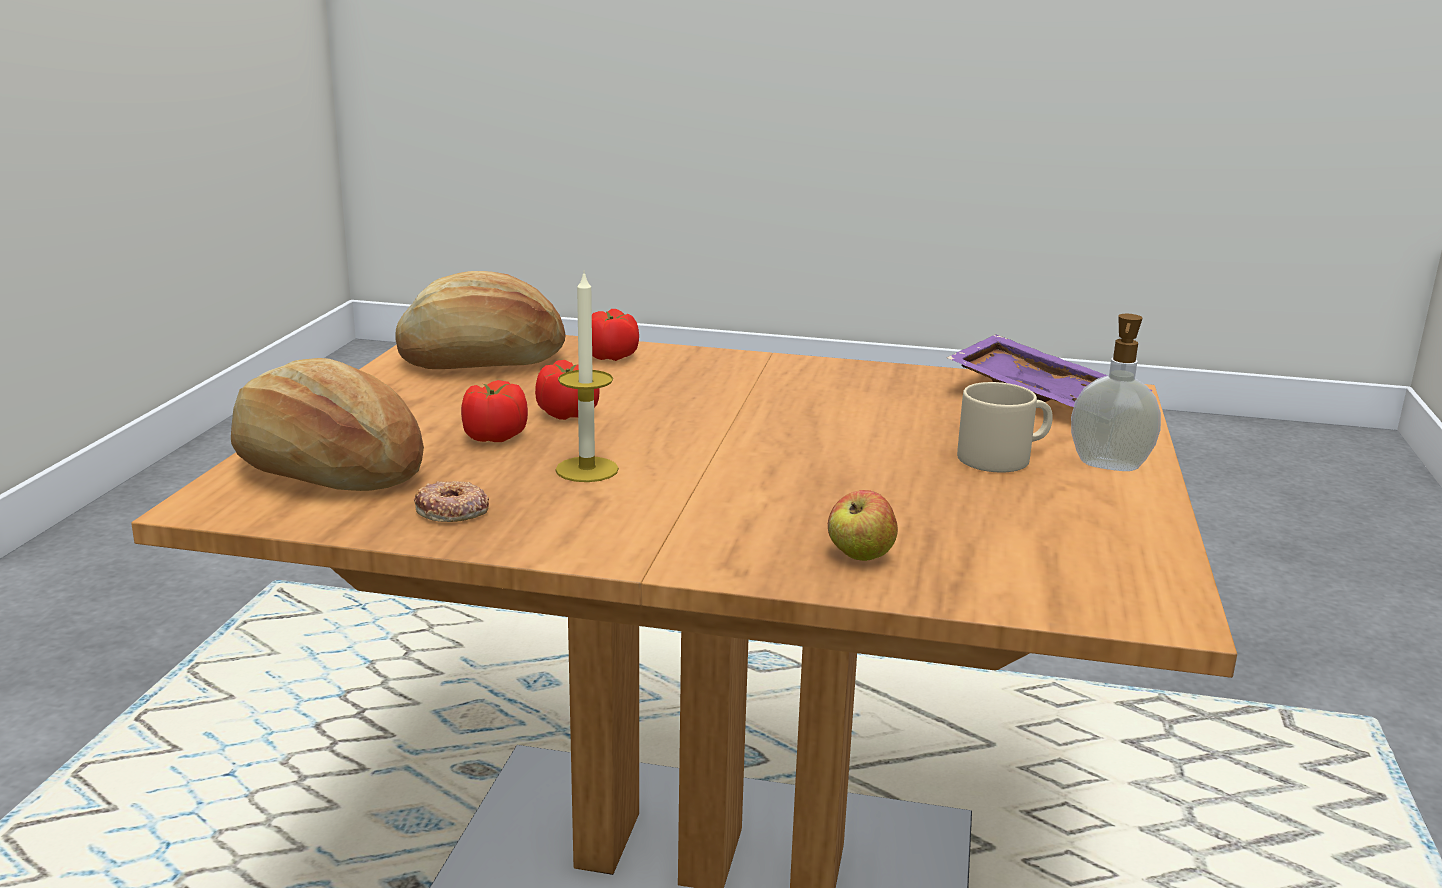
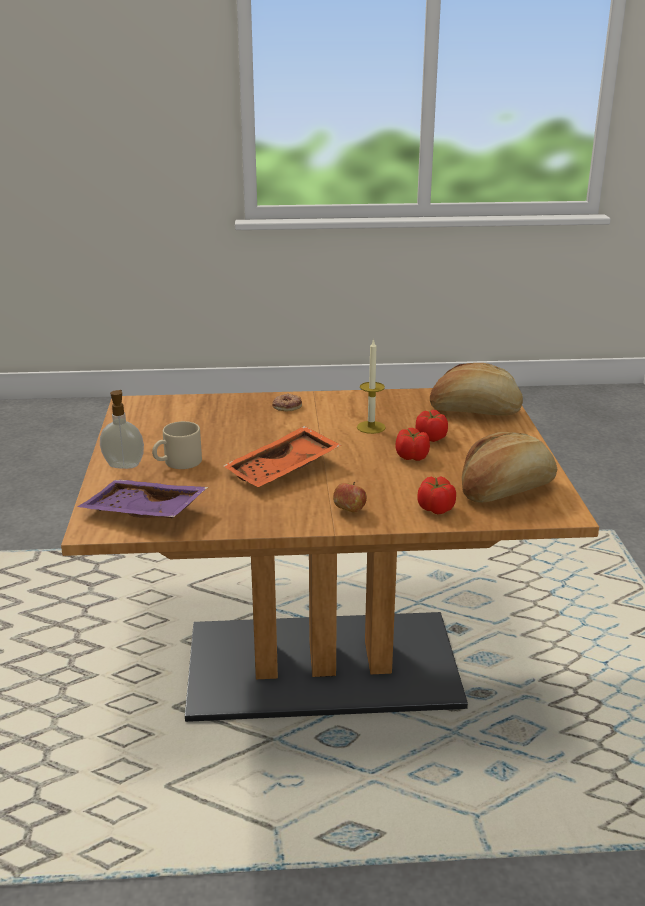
camera: 165 degrees right, 5 degrees up
donut [414,481,489,522] -> donut moved to [272,394,302,411]
apple [828,490,898,561] -> apple moved to [333,482,367,512]
none -> orange tray [224,426,341,487]

